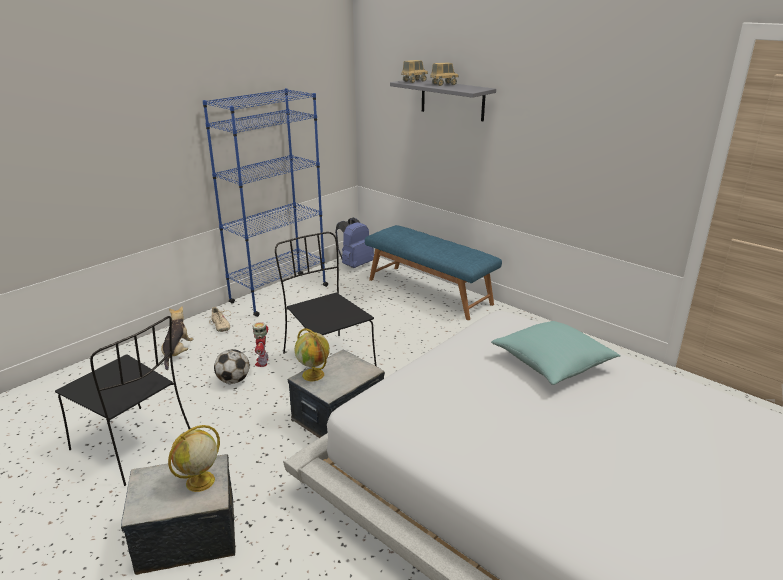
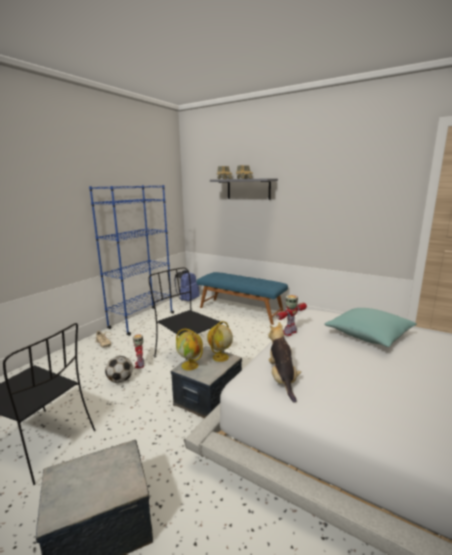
camera: 10 degrees left, 10 degrees down
plush toy [161,306,193,370] -> plush toy moved to [268,322,301,403]
globe [168,425,220,492] -> globe moved to [207,321,233,362]
none -> toy robot [276,295,307,336]

